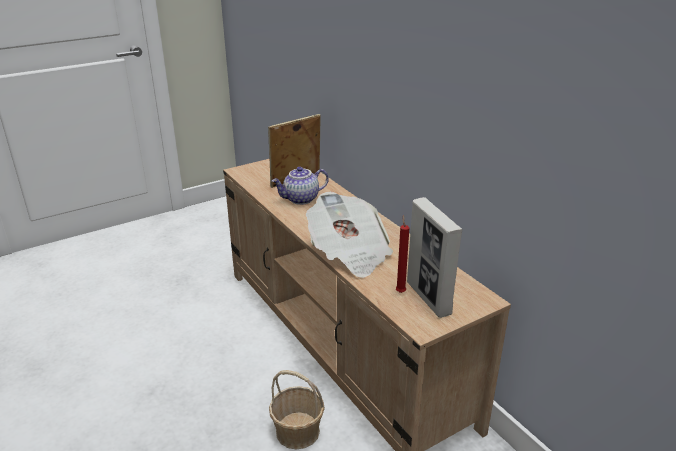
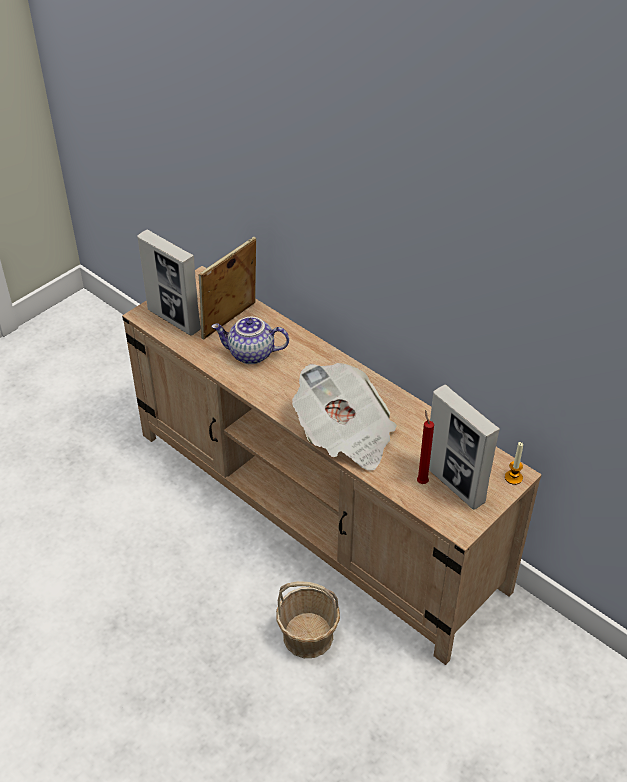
camera: 15 degrees left, 15 degrees up
teapot [272,167,329,205] -> teapot turned 45 degrees clockwise [211,317,289,364]
none -> picture frame [137,229,201,336]
none -> candle [505,442,523,485]

